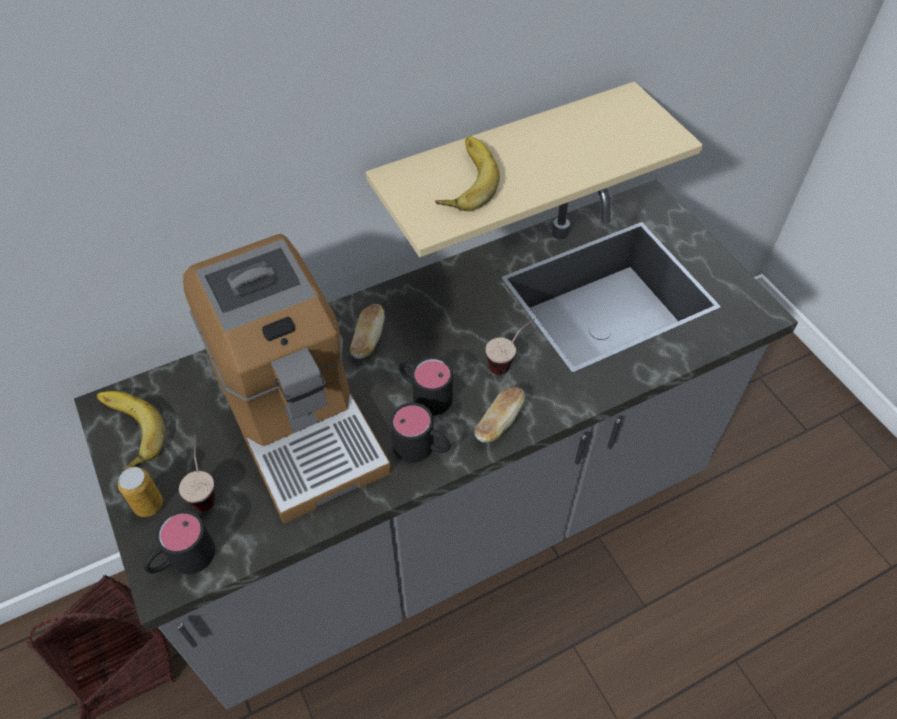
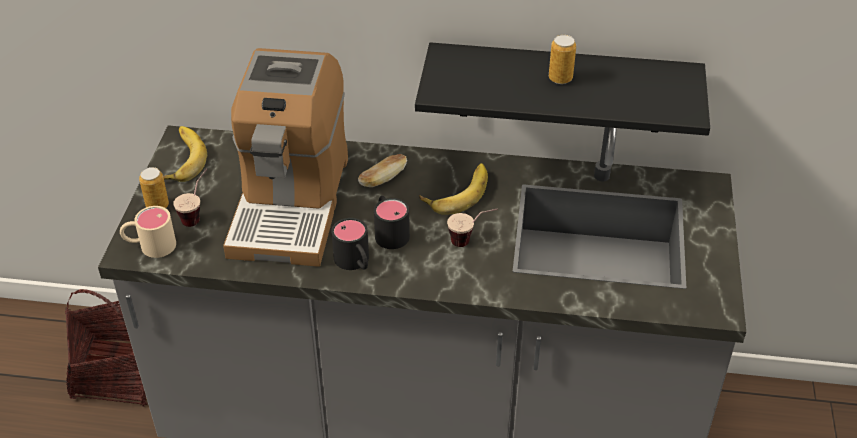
camera: 35 degrees right, 10 degrees down
black mug [144,510,215,574] -> beige mug [120,206,176,258]
beige shelf [366,82,703,257] -> black shelf [415,42,710,136]
banana [435,136,500,211] -> banana moved to [419,163,488,215]
bread [475,387,525,442] -> none
none -> can [549,35,576,84]

